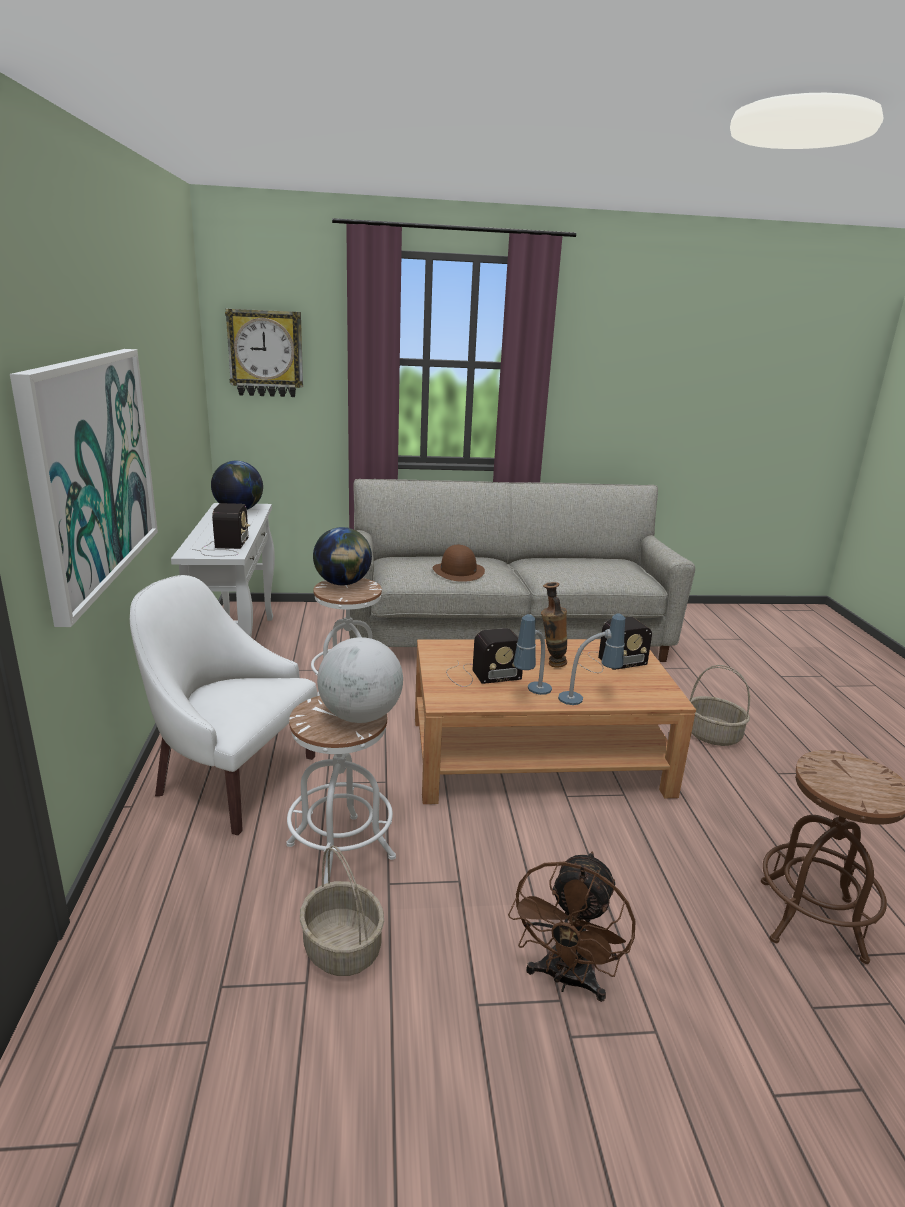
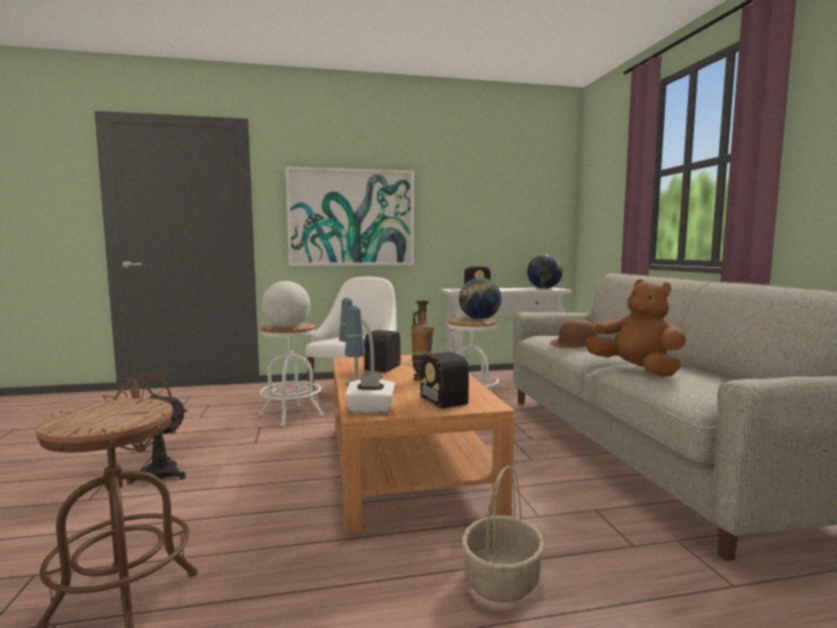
camera: 85 degrees right, 15 degrees down
wall clock [225,309,303,397] -> none
basket [300,845,384,976] -> none
radio [446,628,523,687] -> radio turned 45 degrees clockwise [364,330,412,372]
none -> white tissue box [345,375,396,413]
none -> brown plush toy [585,279,686,377]

